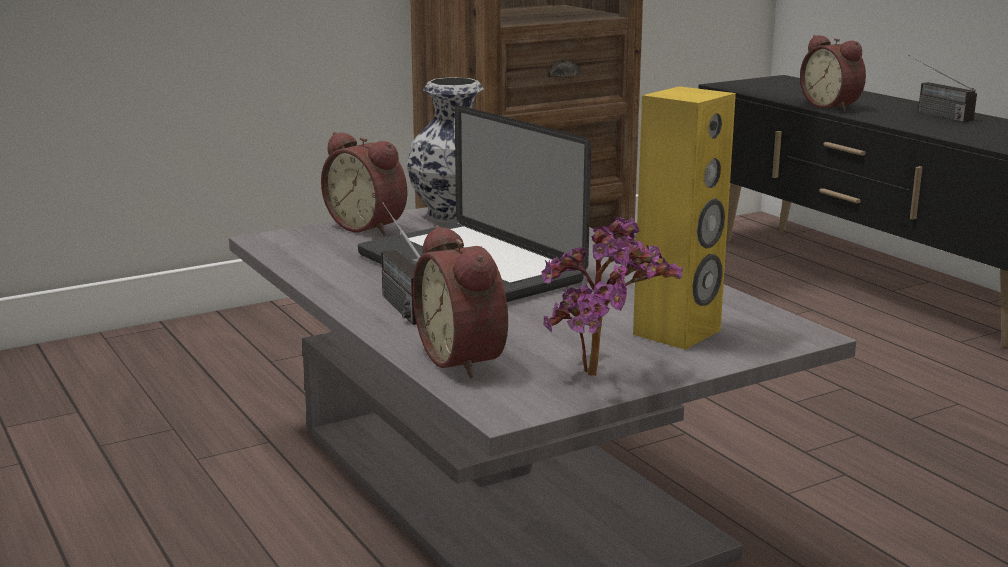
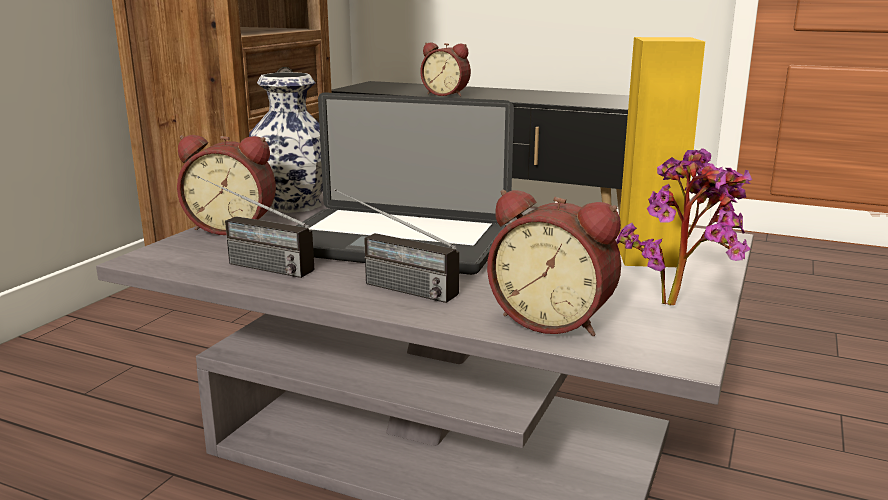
camera: 35 degrees left, 0 degrees up
radio [909,55,977,122] -> radio moved to [197,176,314,278]

